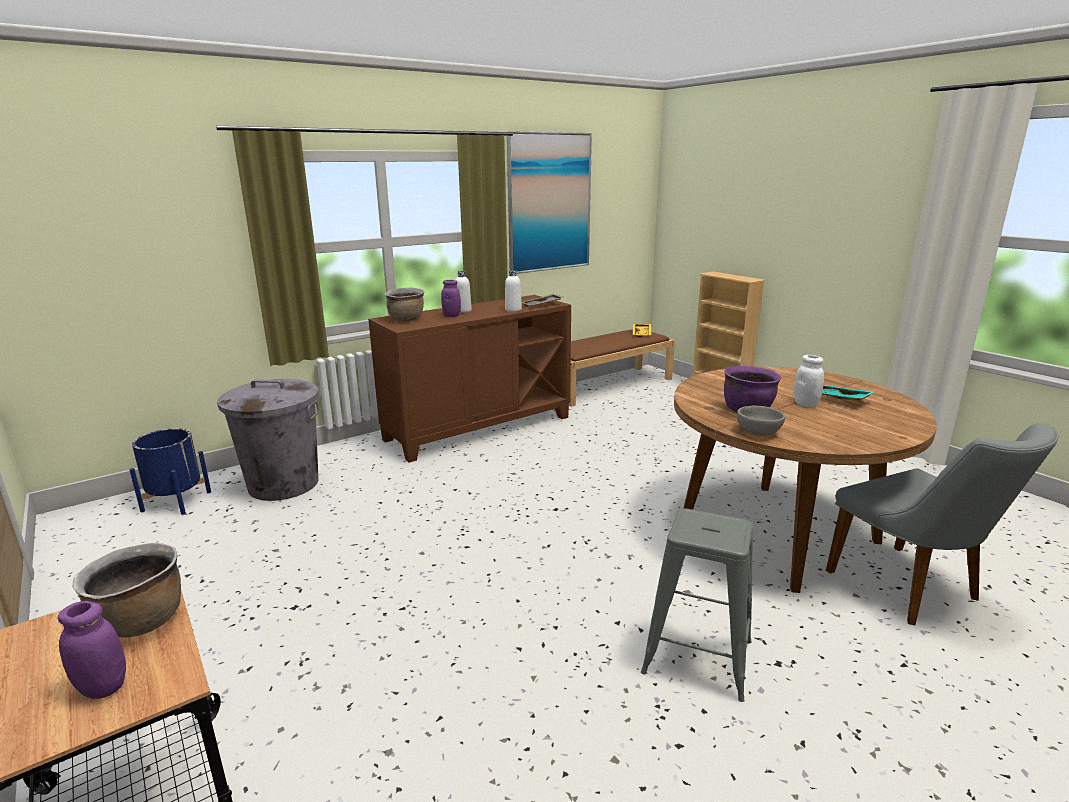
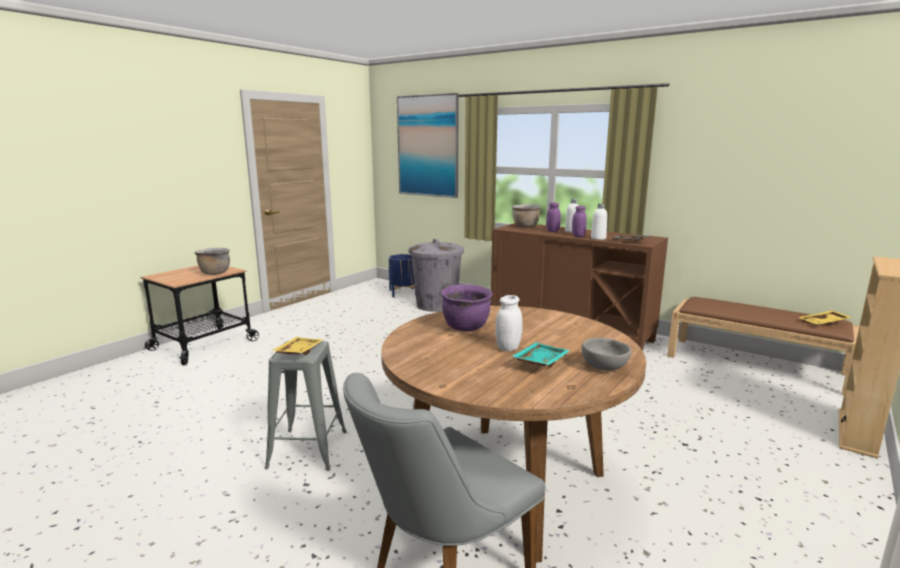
camera: 70 degrees right, 5 degrees down
purple jar [58,601,126,699] -> purple jar moved to [572,206,587,237]
picture [507,131,592,274] -> picture moved to [397,93,459,198]
grey bowl [737,406,785,436] -> grey bowl moved to [582,338,631,371]
none -> yellow tray [271,337,323,355]

